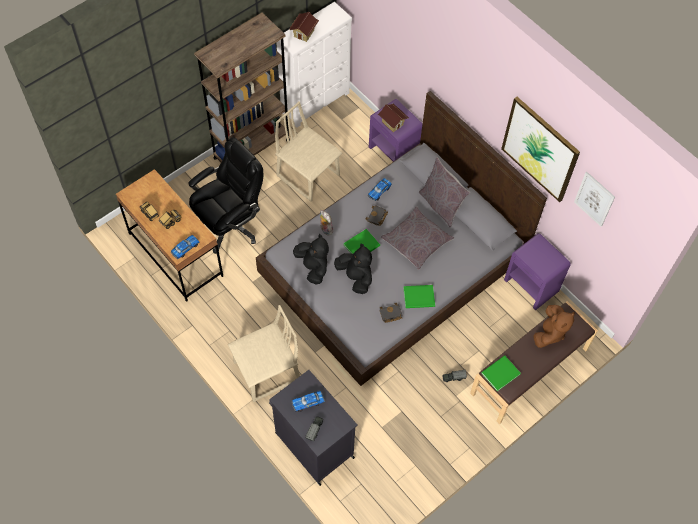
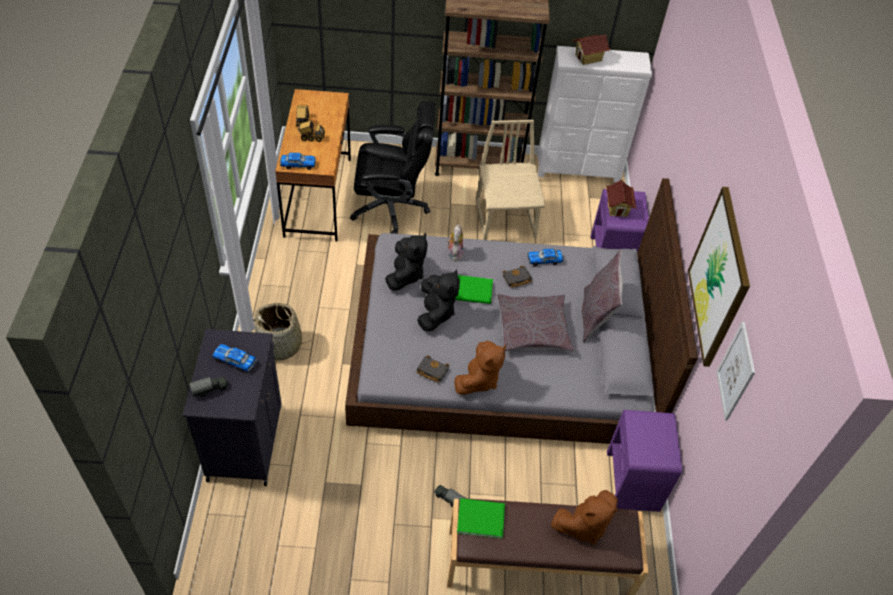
camera: 40 degrees right, 10 degrees down
beige chair [228,305,300,402] -> basket [252,303,307,360]
green book [404,285,435,308] -> brown plush toy [454,341,506,395]

